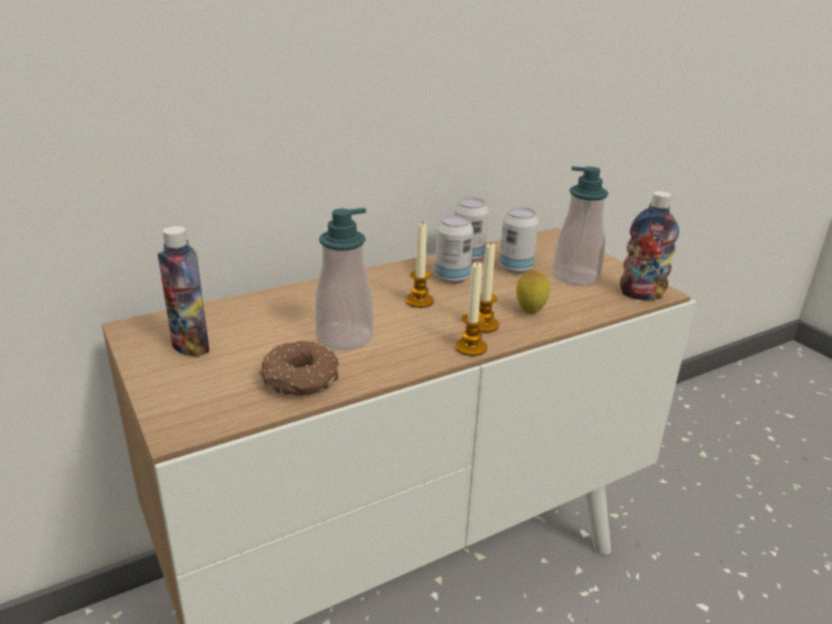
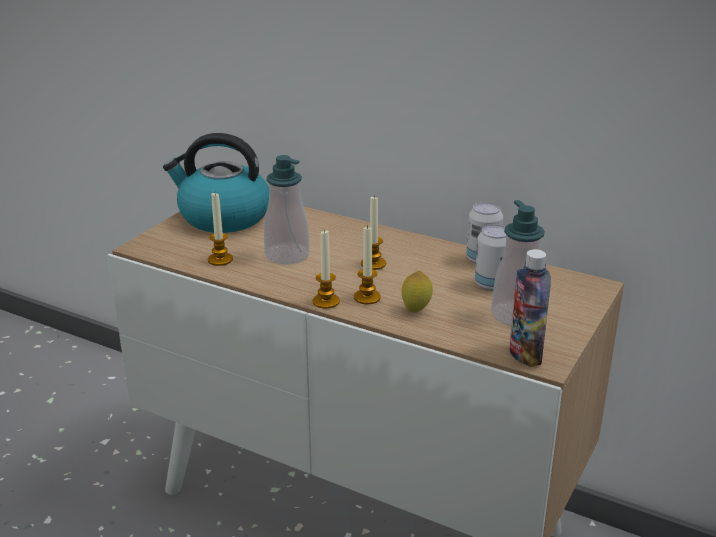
camera: 60 degrees right, 0 degrees up
bottle [158,226,209,357] -> kettle [163,133,269,233]
donut [259,340,339,396] -> candle [208,193,233,266]
can [435,215,474,283] -> none

